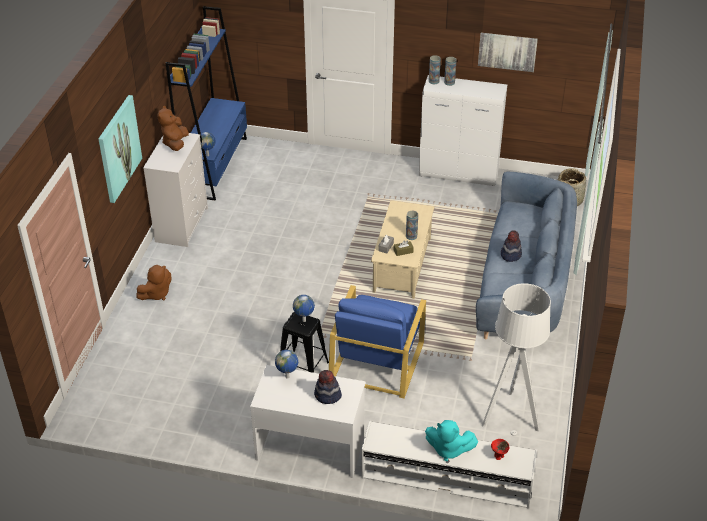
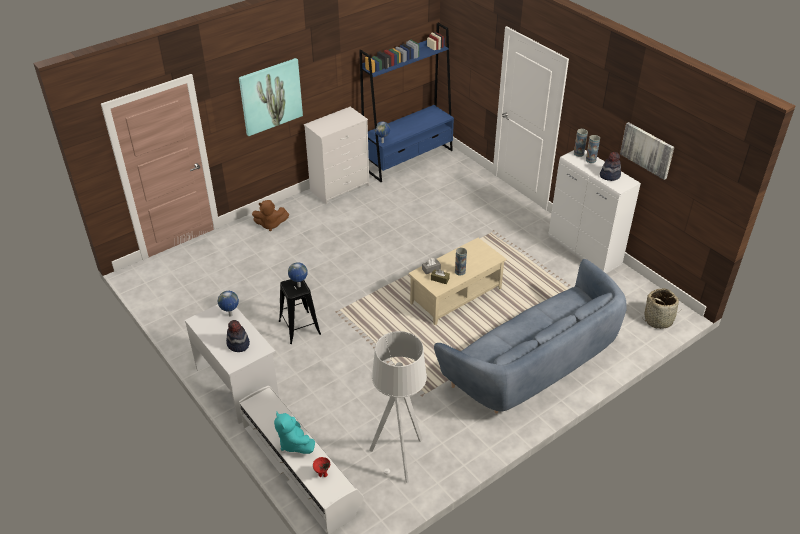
camera: 40 degrees right, 0 degrees up
brown plush toy [157,106,189,151] -> none
blue armchair [329,285,426,399] -> none
hat [501,230,522,262] -> hat moved to [600,152,621,181]

